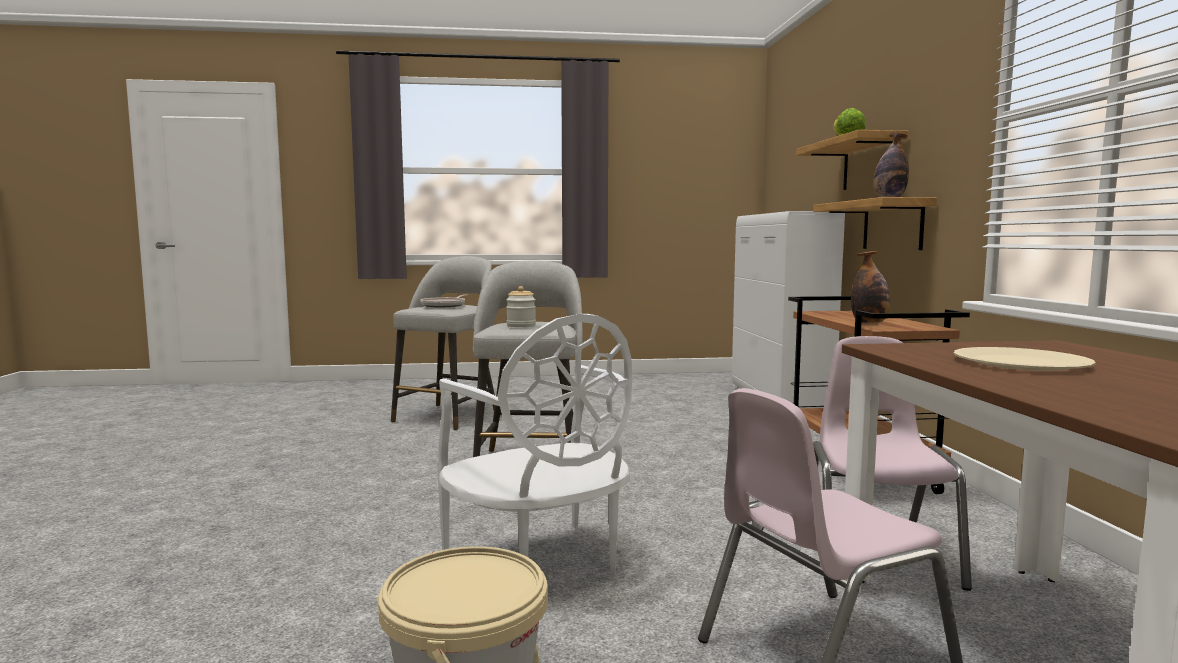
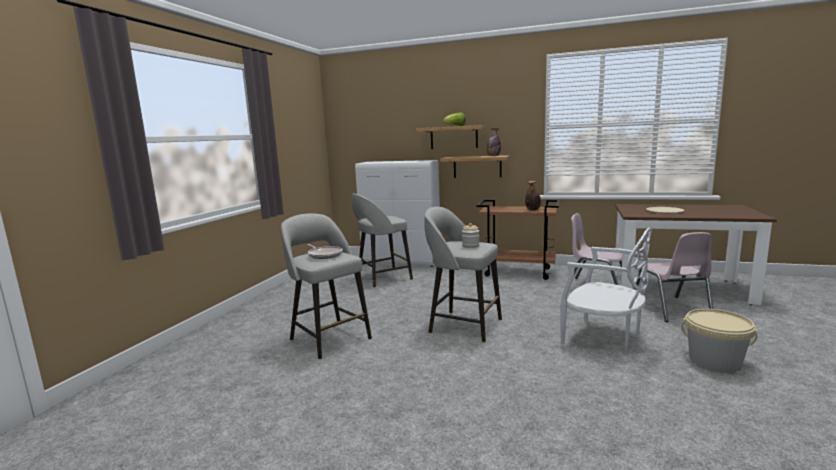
camera: 65 degrees left, 5 degrees up
white chair [437,314,632,580] -> white chair turned 45 degrees clockwise [560,228,652,354]
none -> grey stool [352,194,413,288]

